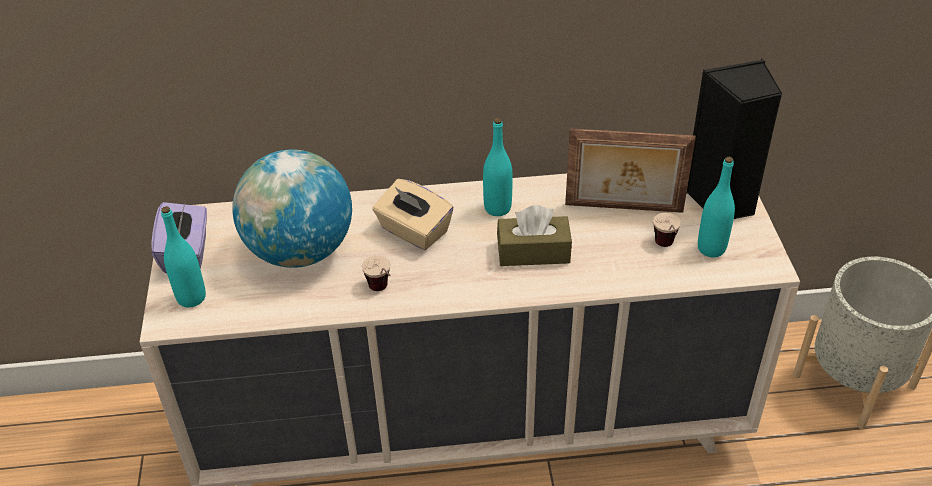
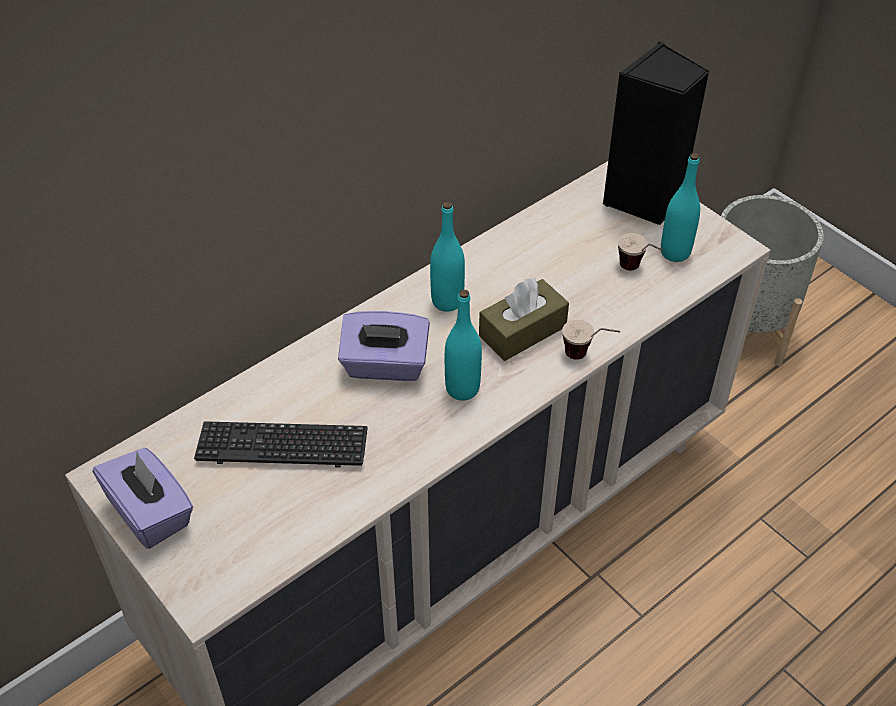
camera: 35 degrees left, 5 degrees up
turquoise bottle [161,206,206,307] -> turquoise bottle moved to [445,290,482,401]
globe [232,149,352,268] -> keyboard [194,421,367,468]
cup [362,256,391,291] -> cup moved to [562,320,620,360]
beige tissue box [372,179,454,250] -> purple tissue box [338,311,430,381]
picture frame [565,129,696,213] -> none

